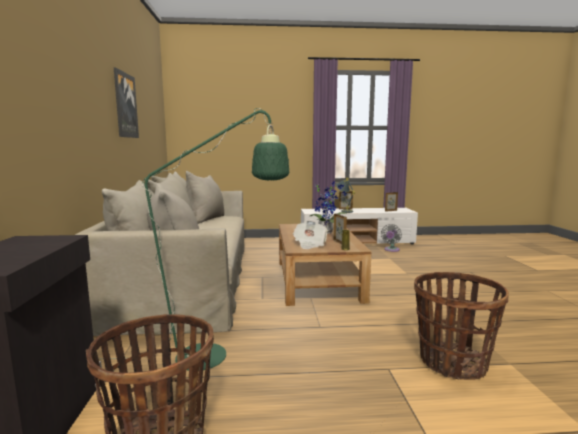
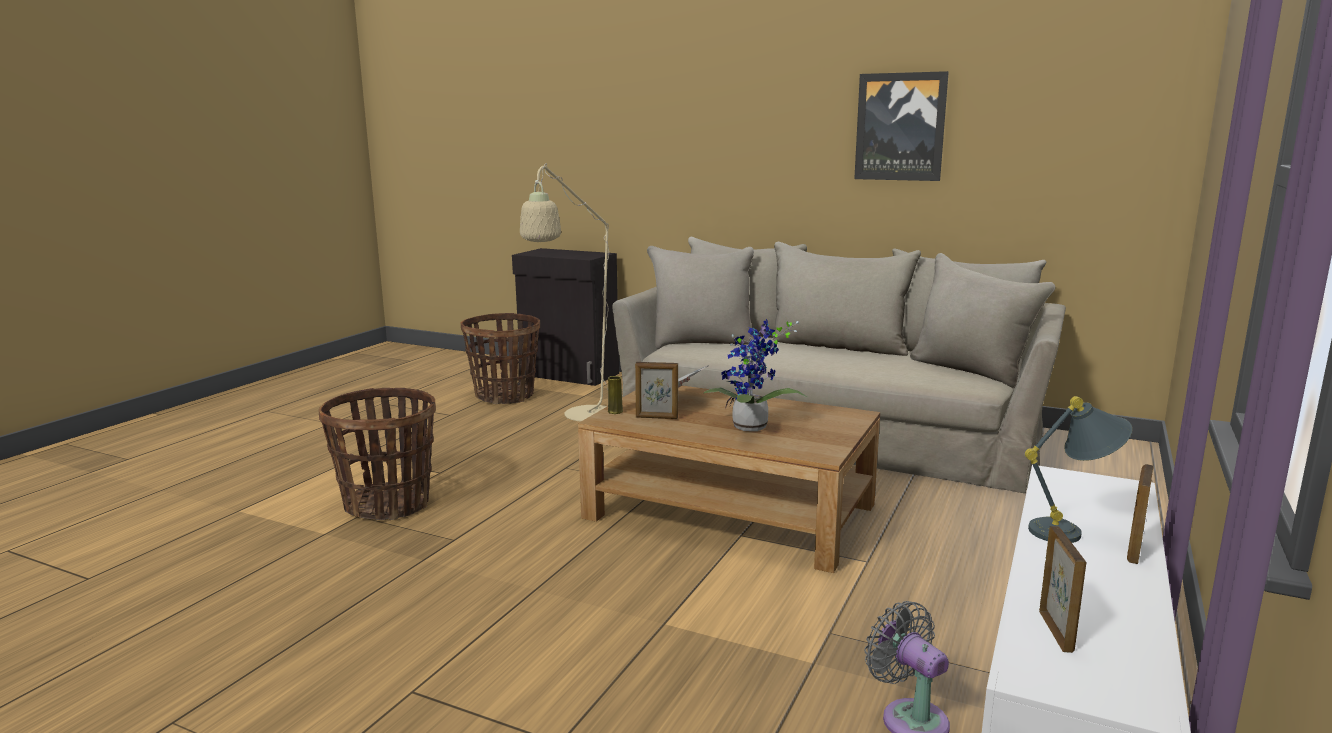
camera: 120 degrees right, 5 degrees up
green floor lamp [110,108,289,370] -> beige floor lamp [520,163,623,421]

